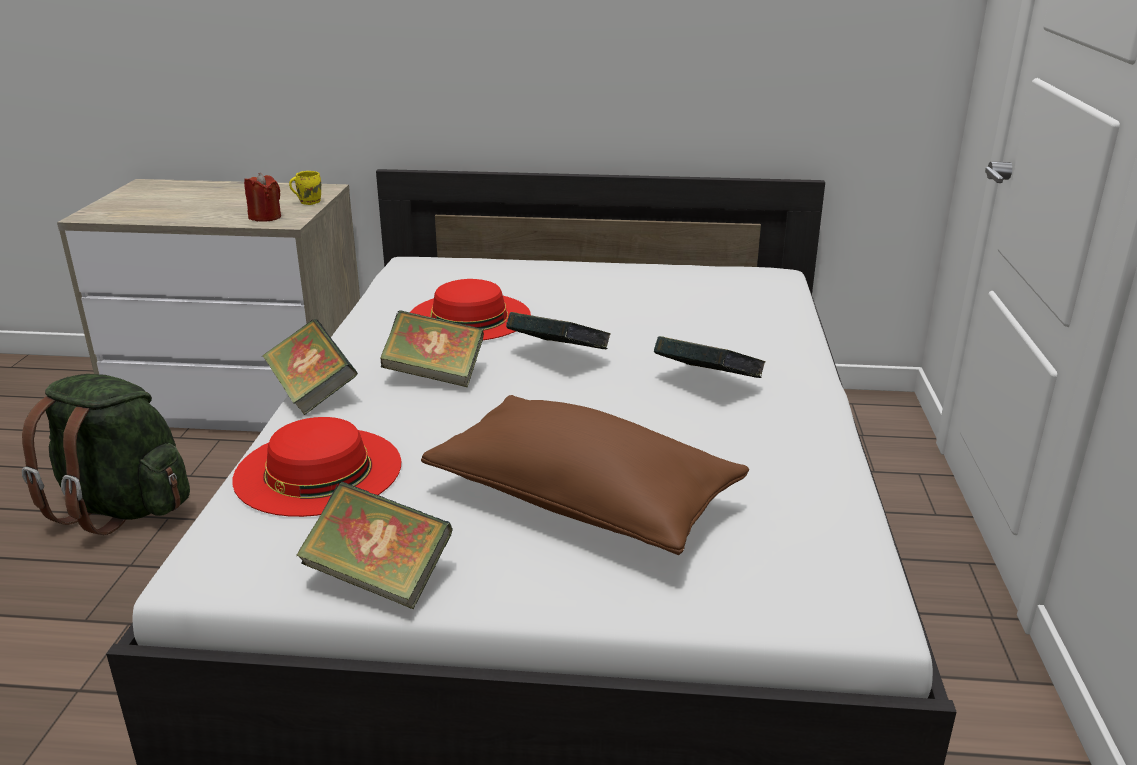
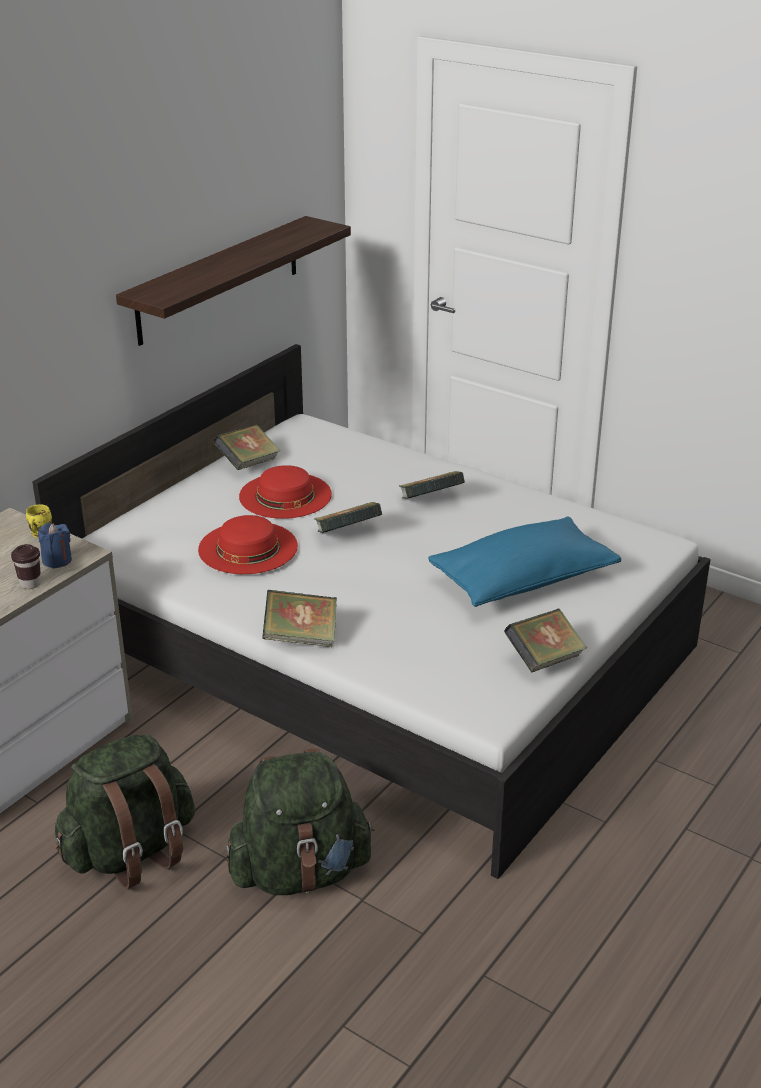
camera: 60 degrees left, 5 degrees up
red hat [232,417,401,517] -> red hat moved to [239,465,332,519]
red candle [244,173,281,222] -> blue candle [38,523,72,569]
book [380,310,484,387] -> book moved to [213,424,281,470]
brown pillow [421,395,749,555] -> blue pillow [428,516,621,607]
none -> brown cup [11,544,41,589]
none -> shelf [116,216,351,346]
none -> green backpack [226,748,375,895]

